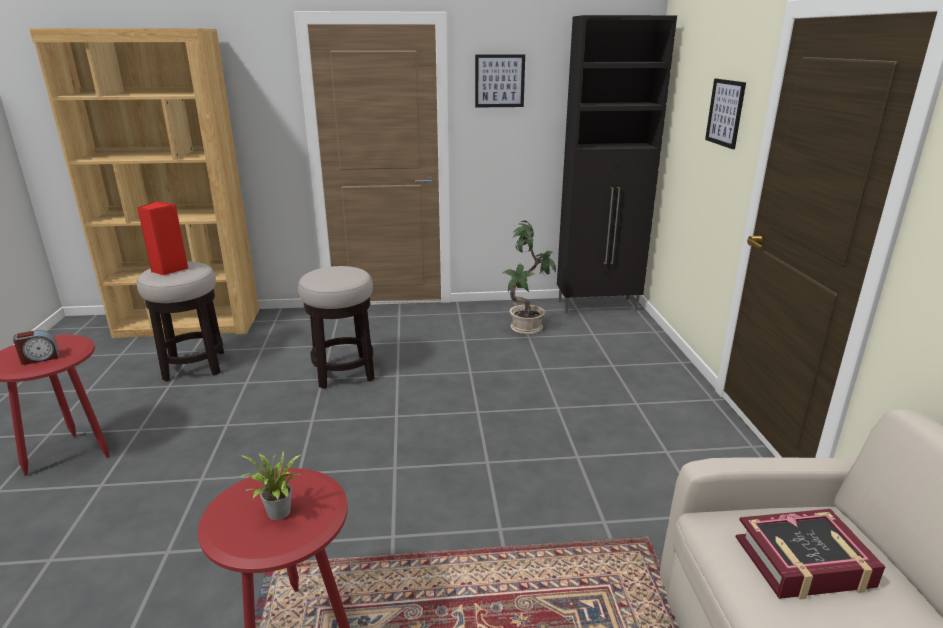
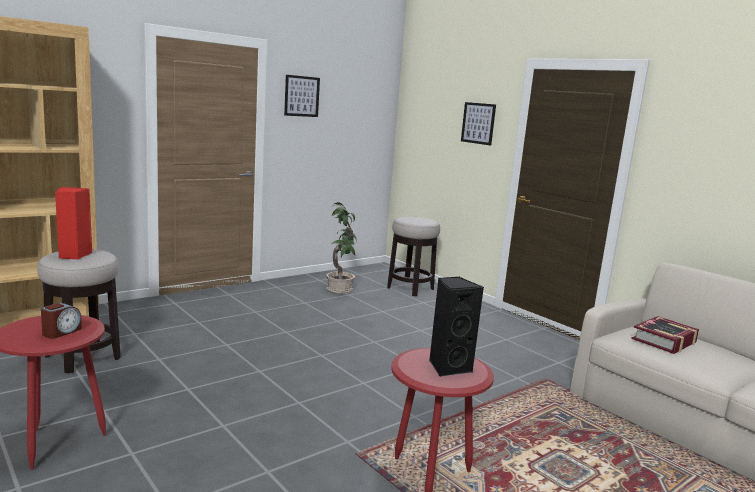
camera: 35 degrees left, 10 degrees down
potted plant [240,450,302,520] -> black speaker [429,277,484,377]
stool [298,266,375,389] -> stool moved to [387,217,440,296]
black cabinet [557,15,677,313] -> none

